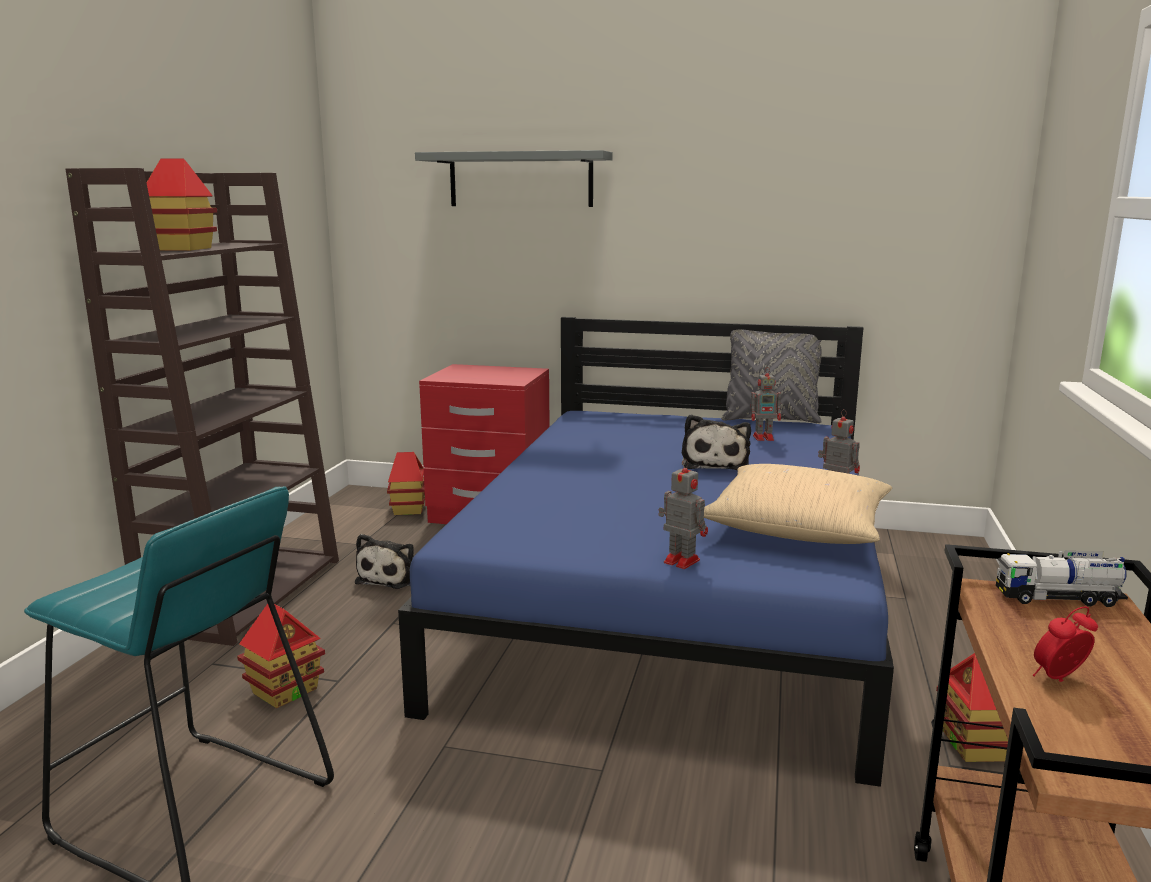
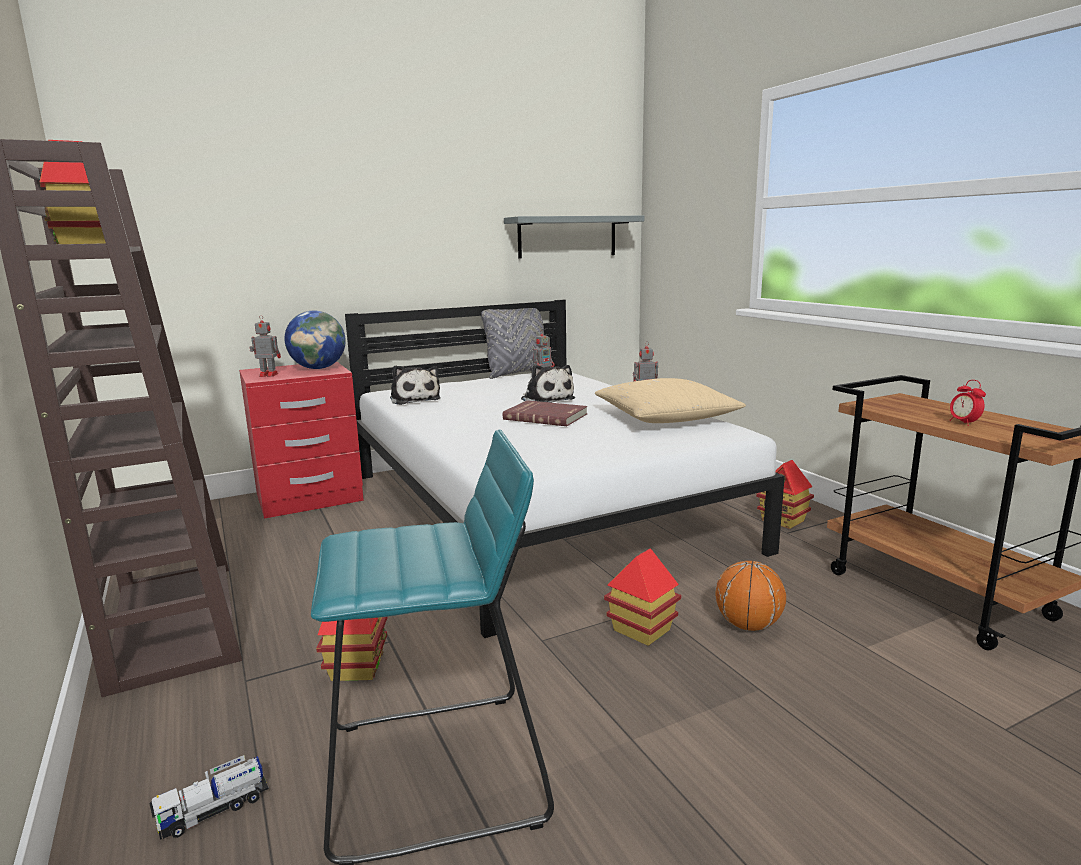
camera: 40 degrees left, 0 degrees up
plush toy [355,534,414,589] -> plush toy moved to [390,365,440,405]
toy house [387,452,425,515] -> toy house moved to [604,548,681,646]
blue bed [398,317,894,787] -> white bed [345,299,785,638]
grey shelf [415,150,613,207] -> grey shelf moved to [504,216,644,258]
toy robot [658,459,708,569] -> toy robot moved to [249,315,281,377]
toy truck [996,551,1128,607] -> toy truck moved to [149,755,269,840]
alarm clock [1033,607,1098,682] -> alarm clock turned 45 degrees counterclockwise [949,380,986,426]
none -> globe [285,311,346,369]
none -> red book [503,400,587,426]
none -> basketball [715,561,786,631]

